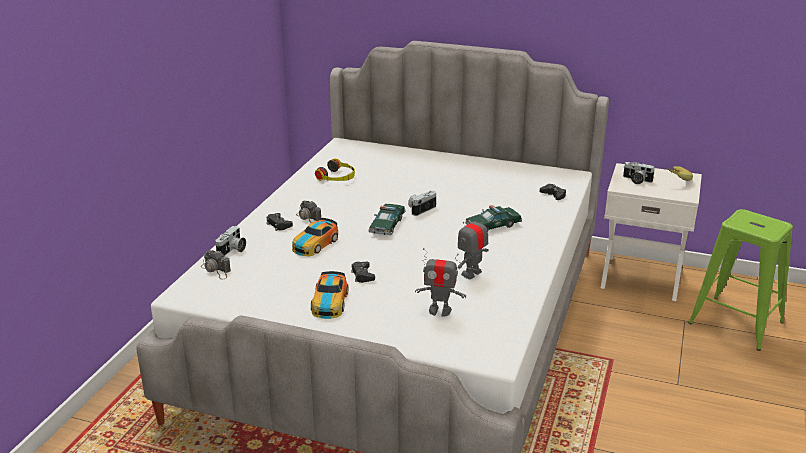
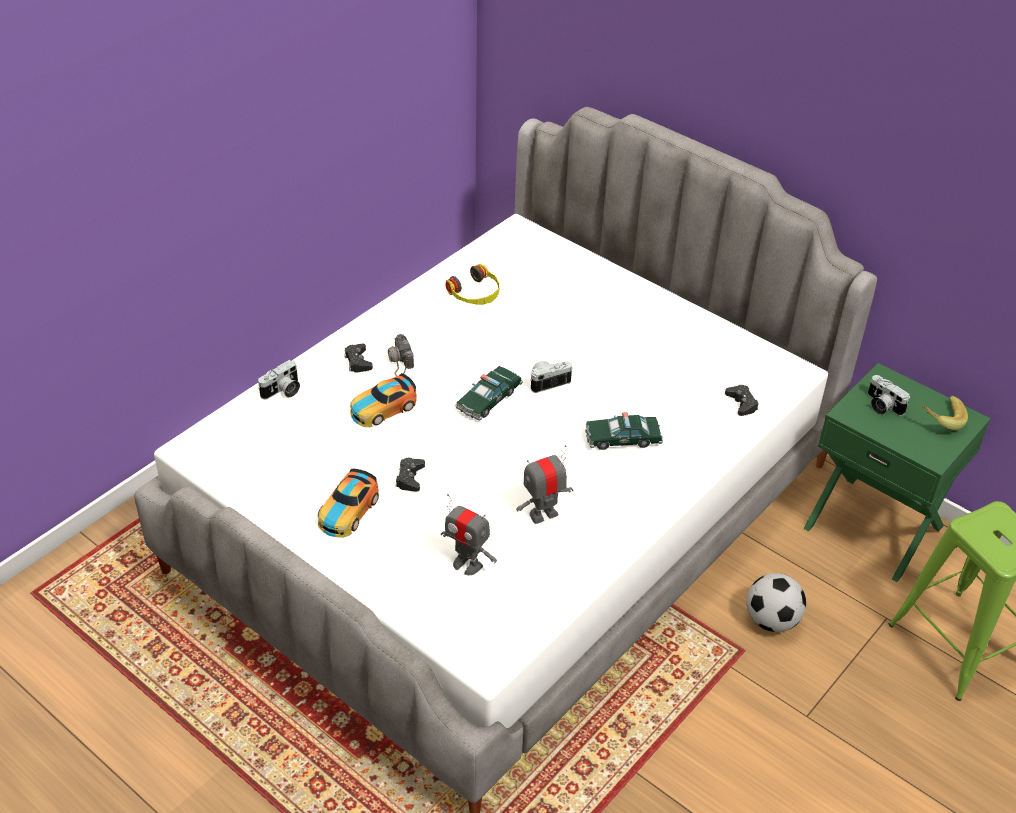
camera: 20 degrees right, 15 degrees up
camera [201,250,231,279] -> none
white nightstand [601,163,702,301] -> green nightstand [804,363,991,582]
none -> football [747,573,806,632]

